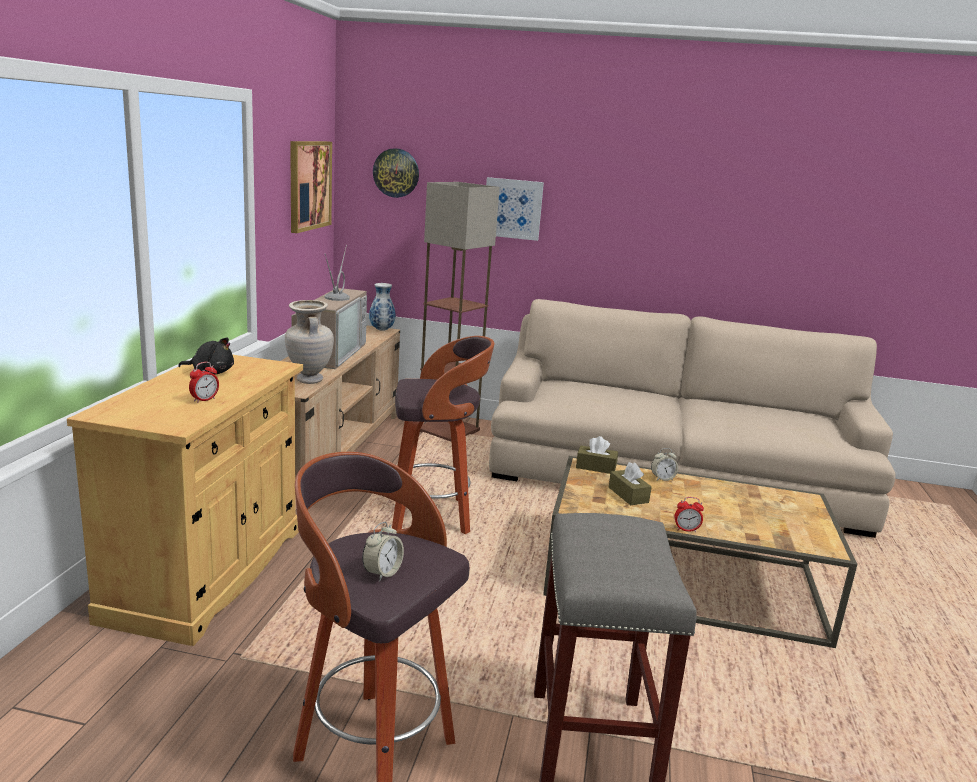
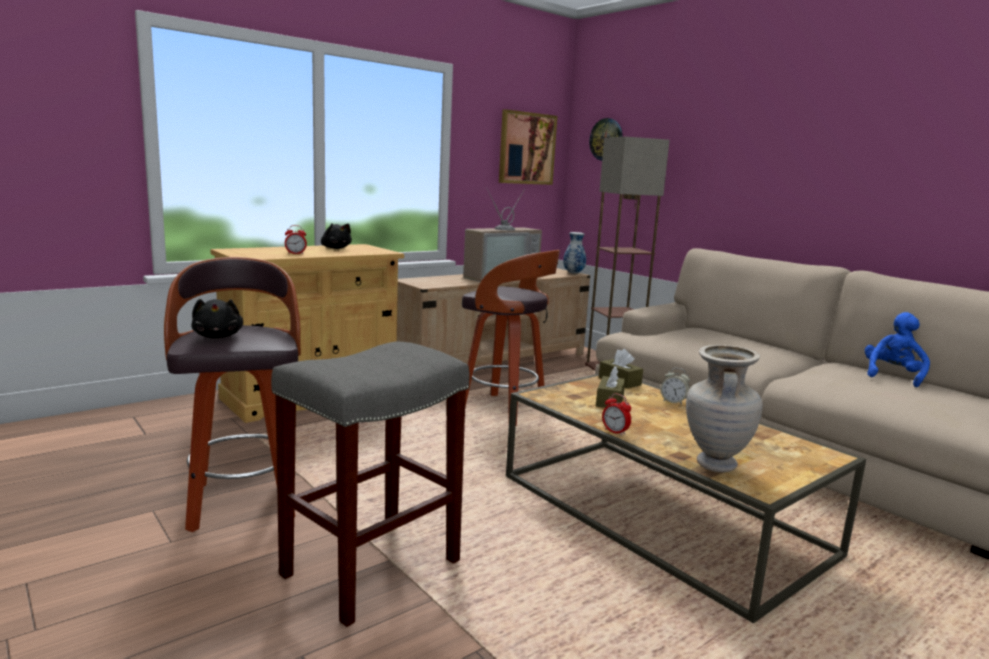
camera: 40 degrees right, 5 degrees down
beige vase [285,300,334,384] -> beige vase moved to [686,345,763,473]
alarm clock [362,522,404,582] -> black plush toy [191,299,243,338]
picture [486,177,544,241] -> none
none -> blue plush toy [865,312,930,387]

